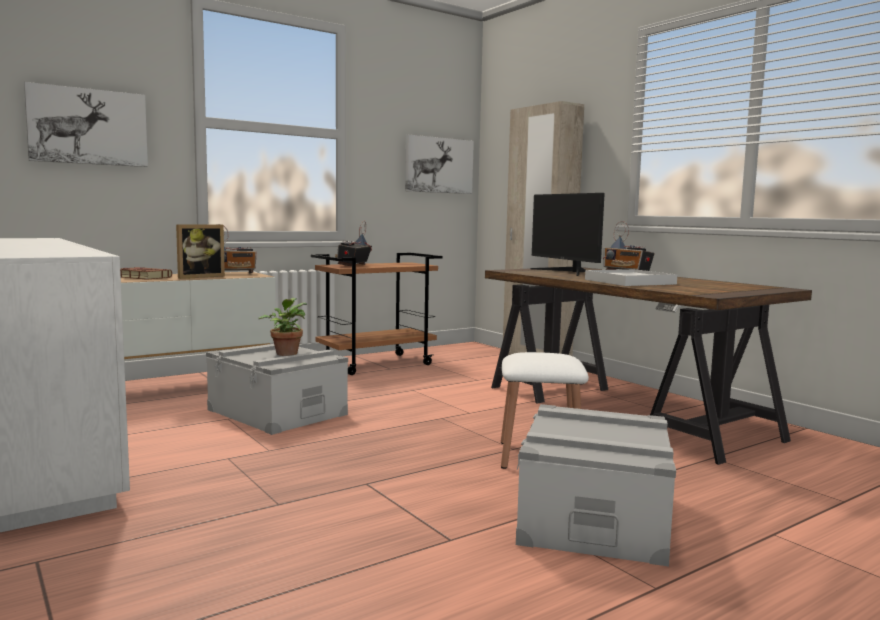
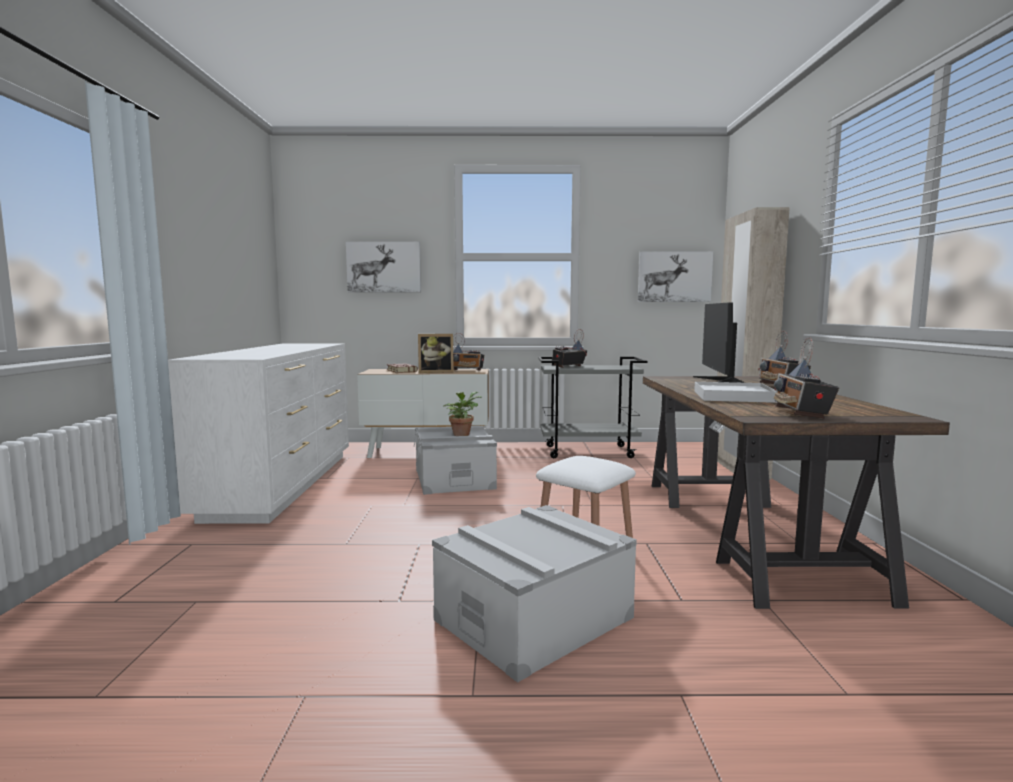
camera: 35 degrees right, 0 degrees up
brown cart [311,253,443,375] -> grey cart [538,357,647,458]
none -> radio [774,337,839,419]

